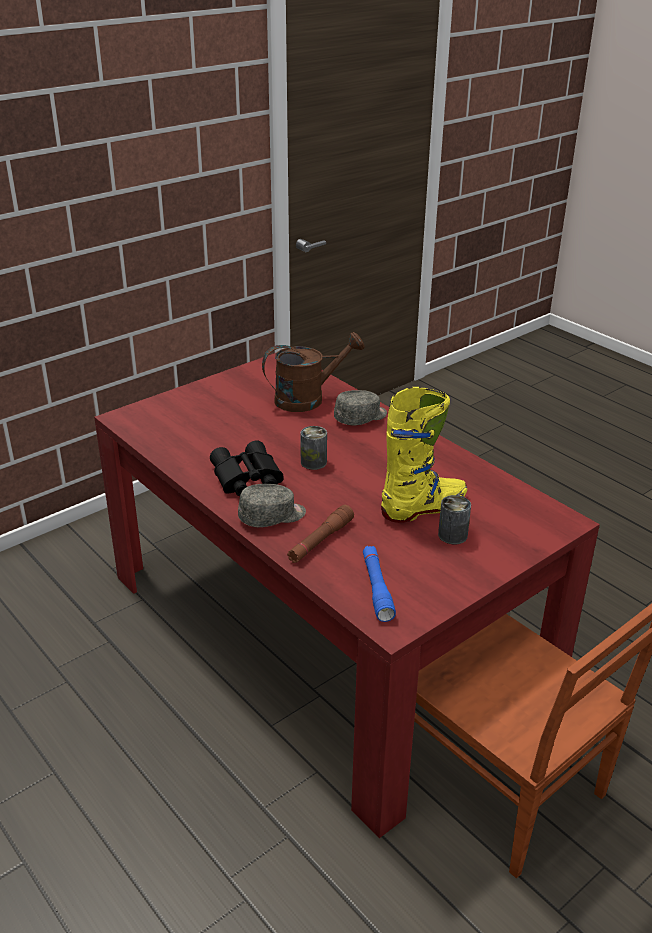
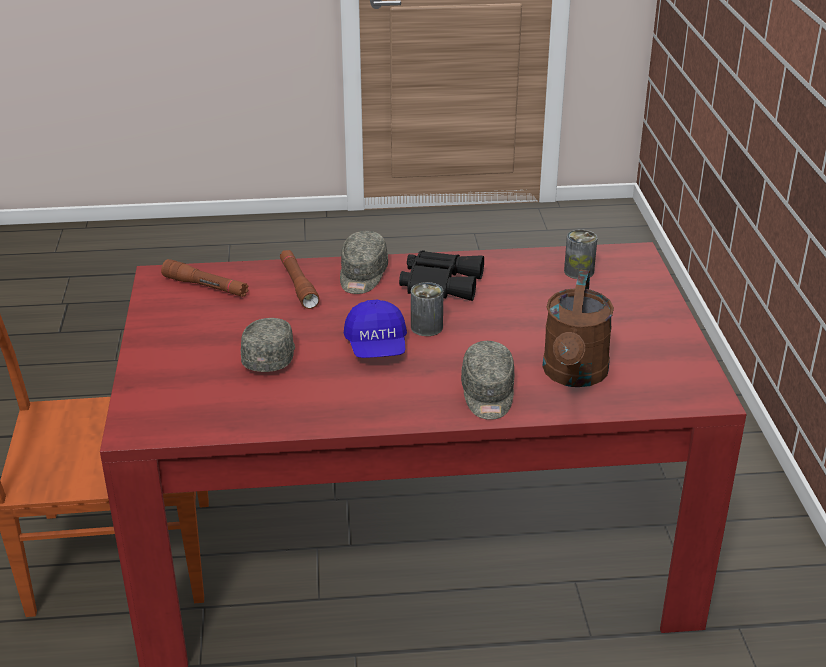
camera: 125 degrees right, 0 degrees up
blue flashlight [363,546,396,622] -> brown flashlight [161,259,249,297]
yellow boot [381,387,468,523] -> grey cap [241,318,295,372]
can [438,495,471,544] -> can moved to [564,229,597,279]
none -> blue cap [344,300,407,358]

